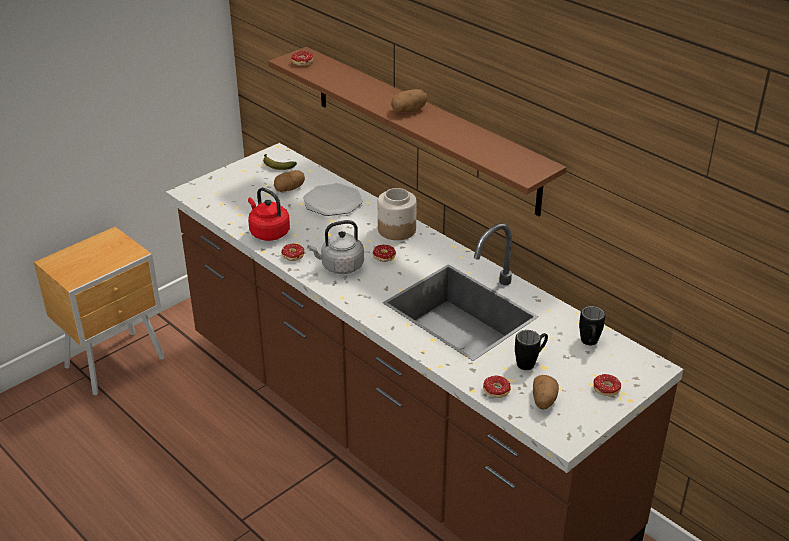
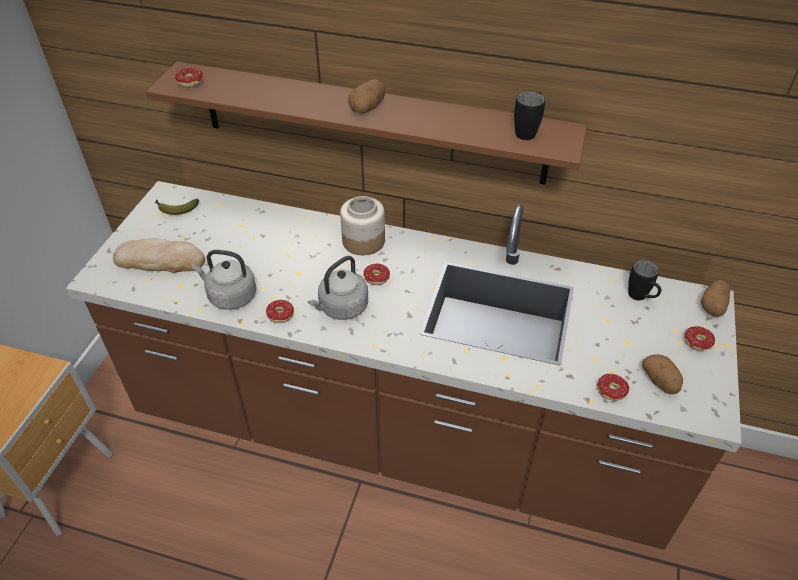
camera: 30 degrees left, 10 degrees up
red kettle [248,188,290,241] -> grey kettle [192,250,256,310]
potato [274,170,305,192] -> potato moved to [701,280,730,317]
plate [303,183,363,216] -> none
black mug [515,330,548,370] -> black mug moved to [514,92,545,140]
none -> bread [113,238,205,273]

